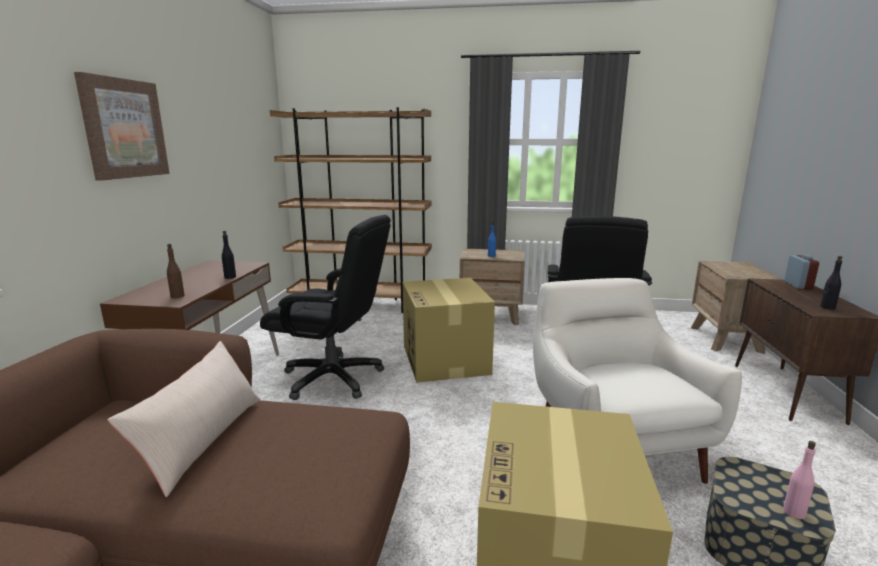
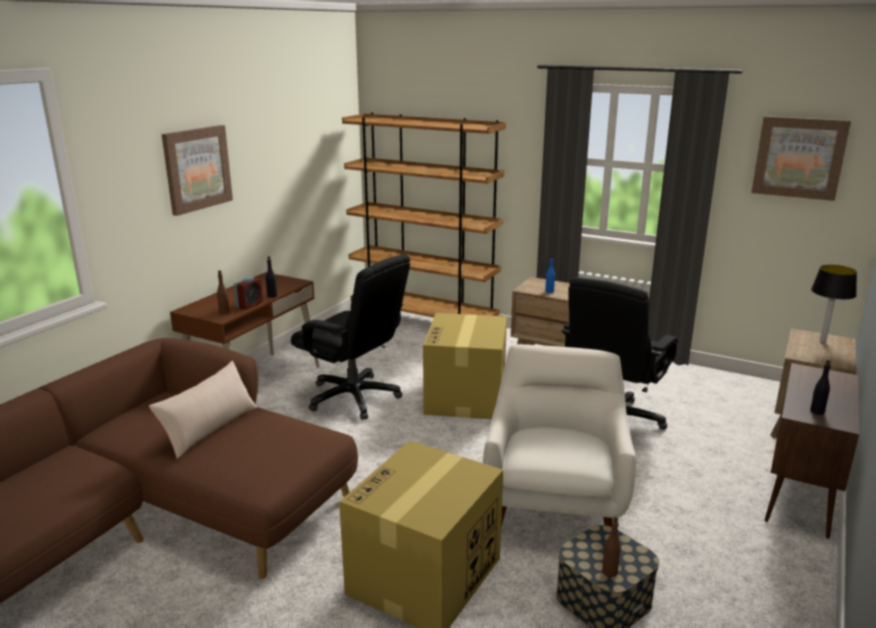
camera: 20 degrees right, 5 degrees up
pink bottle [783,441,816,519] -> brown bottle [602,516,621,577]
alarm clock [784,255,819,289] -> alarm clock moved to [234,276,263,310]
none -> picture [751,116,851,201]
none -> table lamp [811,265,857,343]

